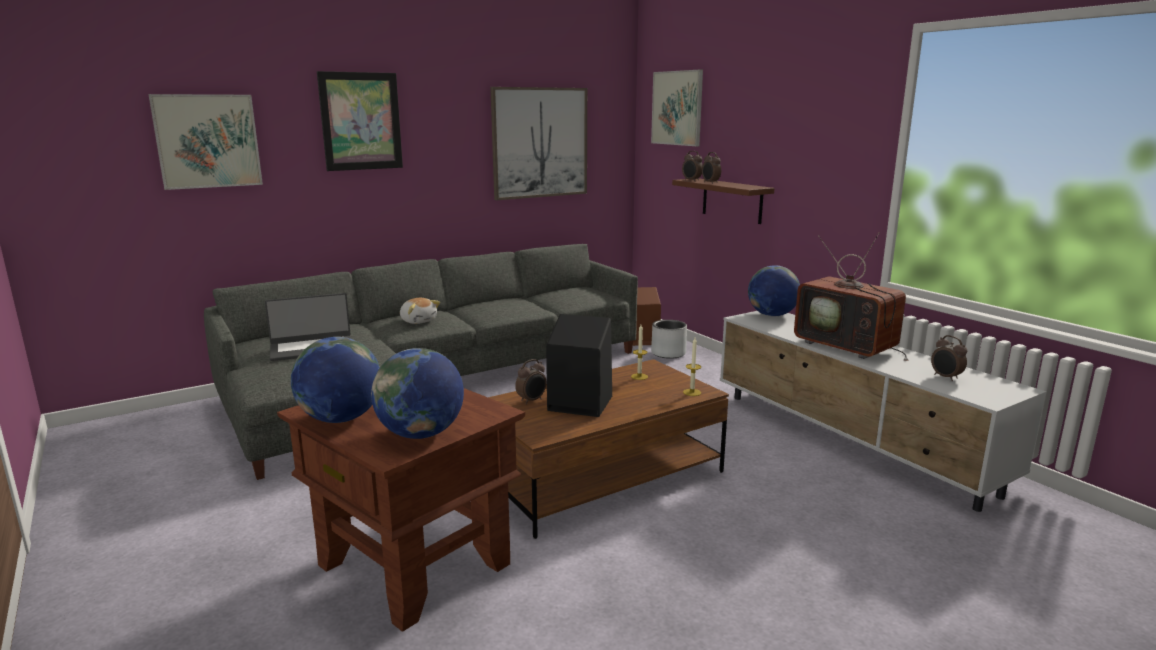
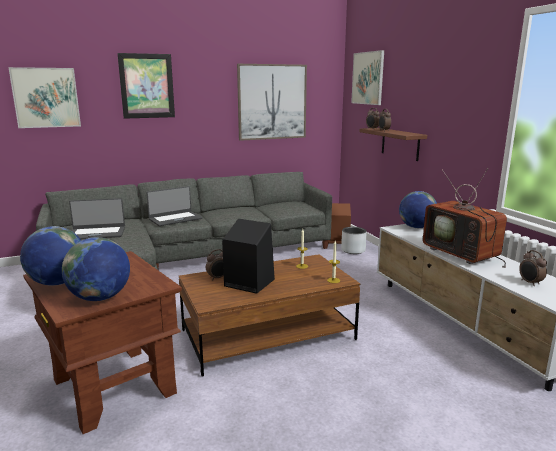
camera: 10 degrees right, 0 degrees up
plush toy [400,298,440,324] -> laptop [146,186,202,226]

